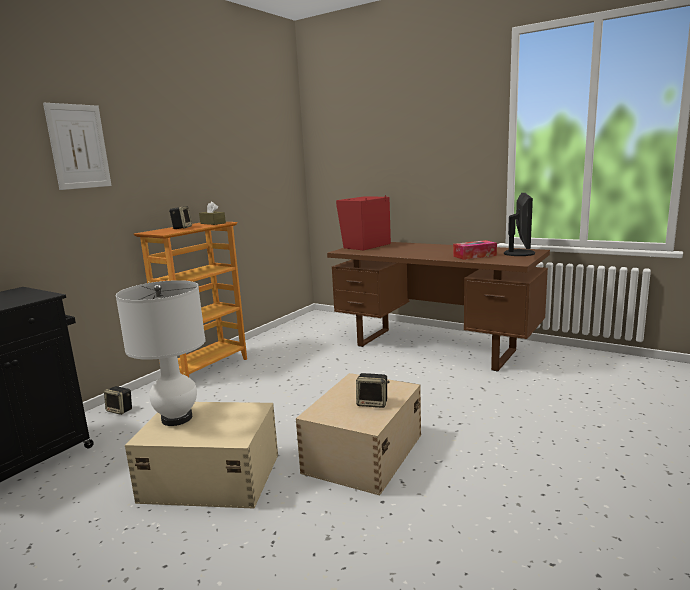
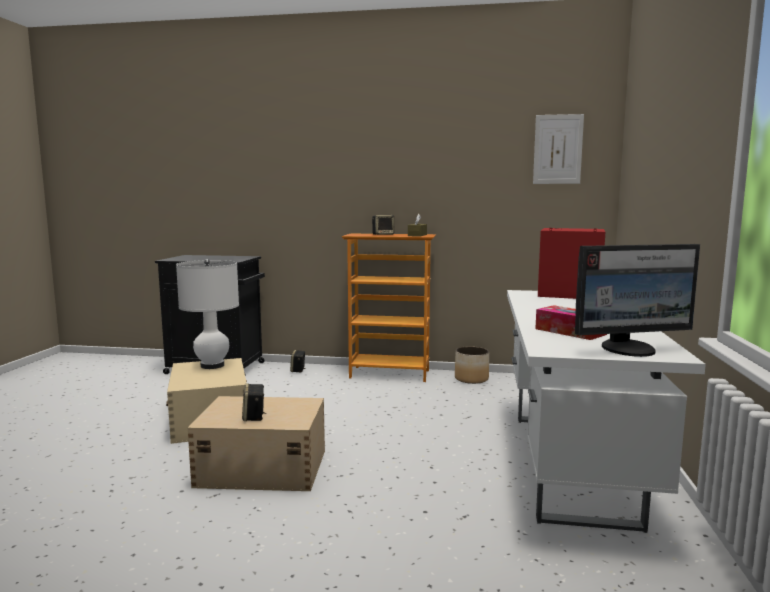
camera: 65 degrees right, 5 degrees down
picture [43,103,112,190] -> picture moved to [533,114,584,184]
brown desk [327,242,550,371] -> white desk [507,290,706,533]
none -> planter [455,346,489,384]

